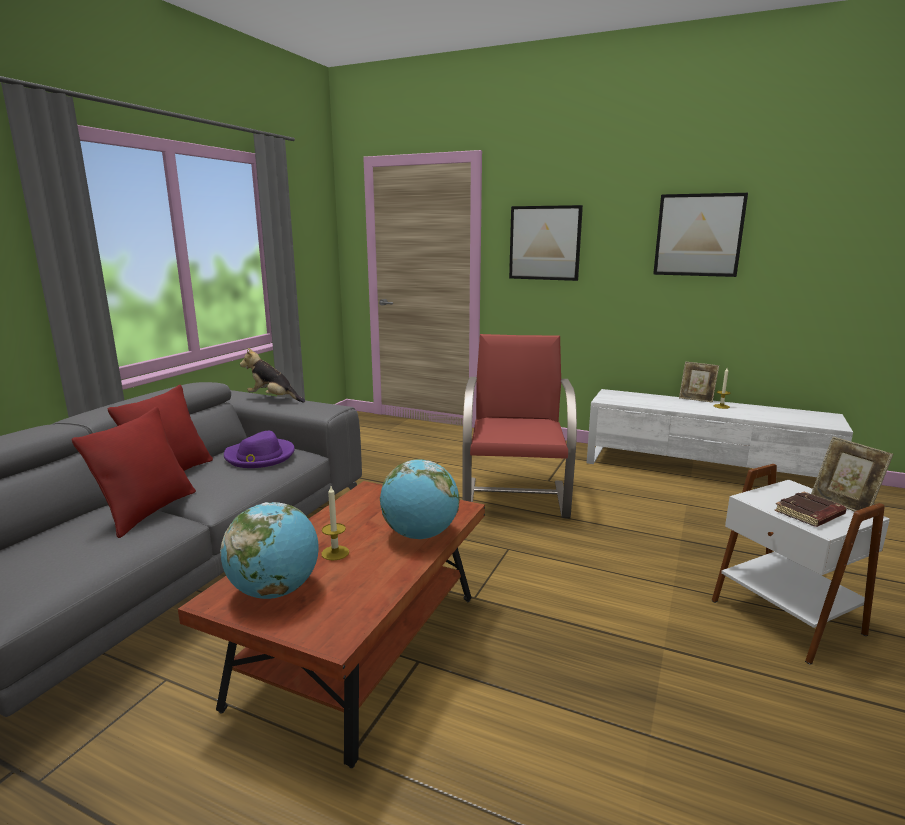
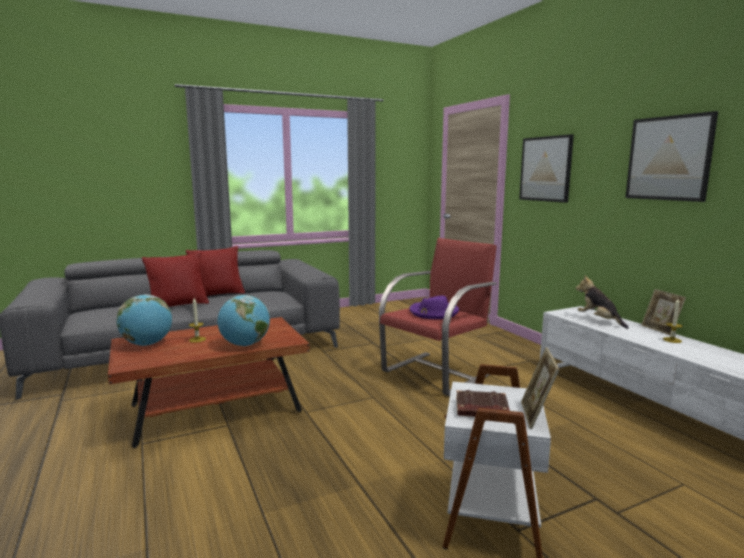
camera: 40 degrees right, 5 degrees down
purple hat [224,431,295,468] -> purple hat moved to [409,296,459,319]
plush toy [240,348,305,403] -> plush toy moved to [576,276,629,329]

